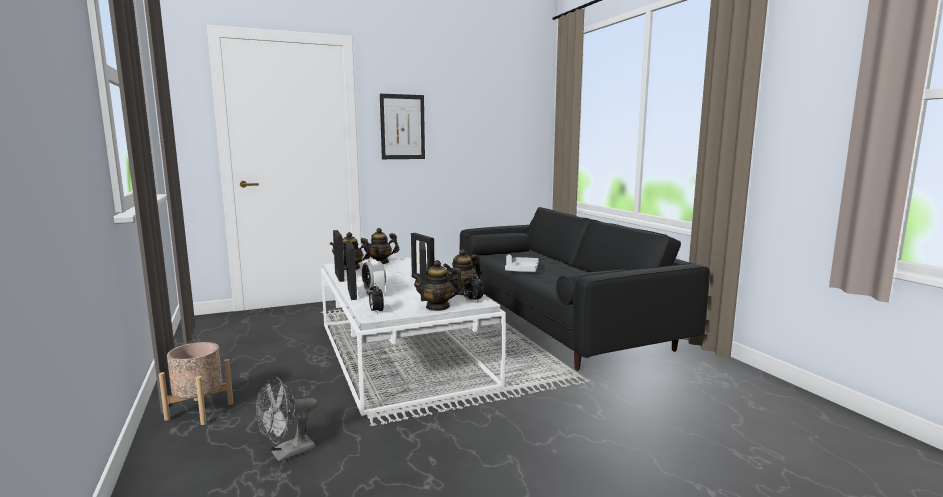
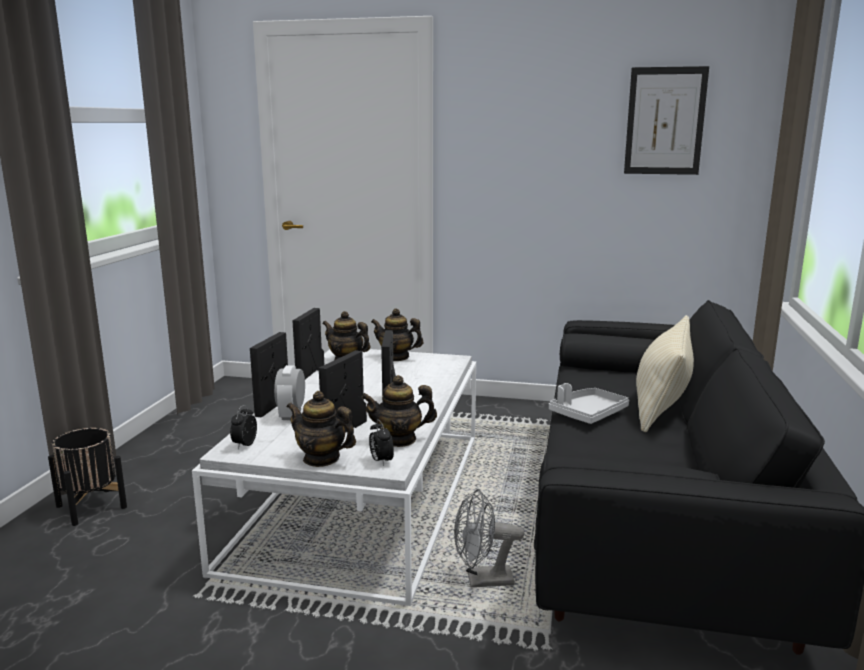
camera: 35 degrees right, 5 degrees up
beige planter [159,342,233,425] -> black planter [48,428,127,526]
grey fan [256,376,317,462] -> grey fan moved to [454,489,524,587]
picture [380,94,425,159] -> picture moved to [624,66,709,175]
none -> beige pillow [636,315,694,432]

